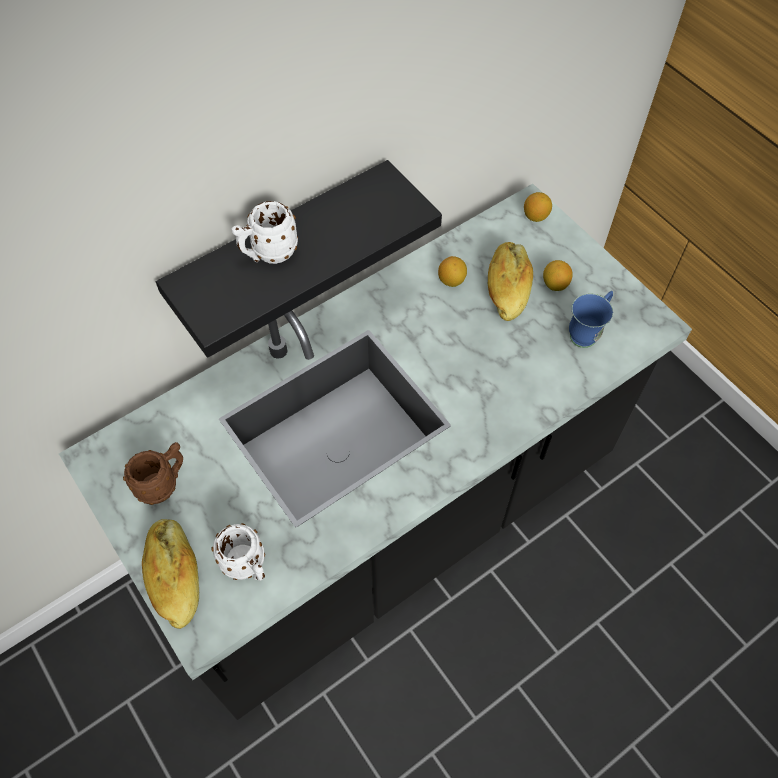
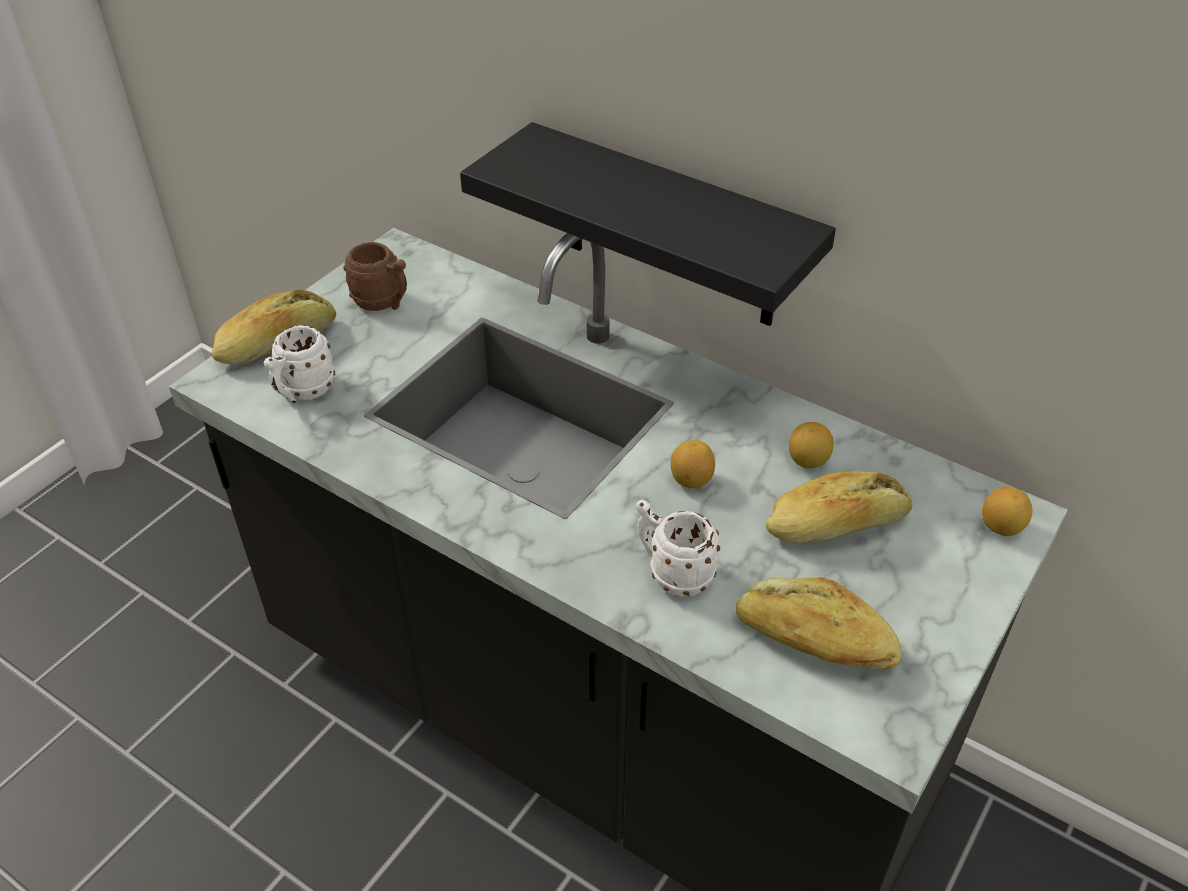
camera: 70 degrees right, 15 degrees down
white mug [232,201,298,264] -> white mug moved to [636,500,720,597]
lemon [543,260,573,291] -> lemon moved to [670,440,715,489]
blue mug [569,291,613,348] -> bread [736,577,902,669]

